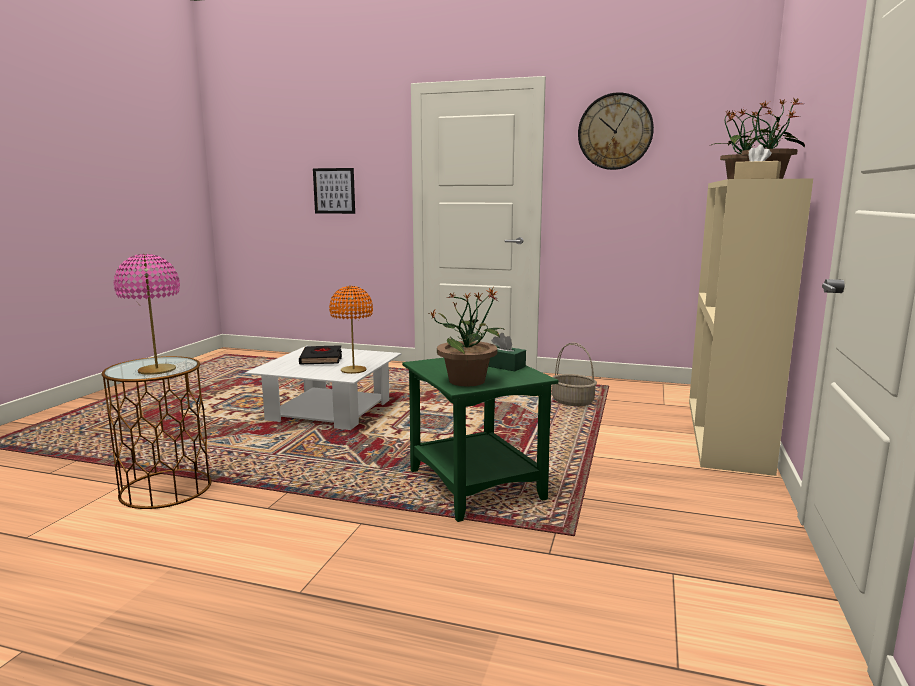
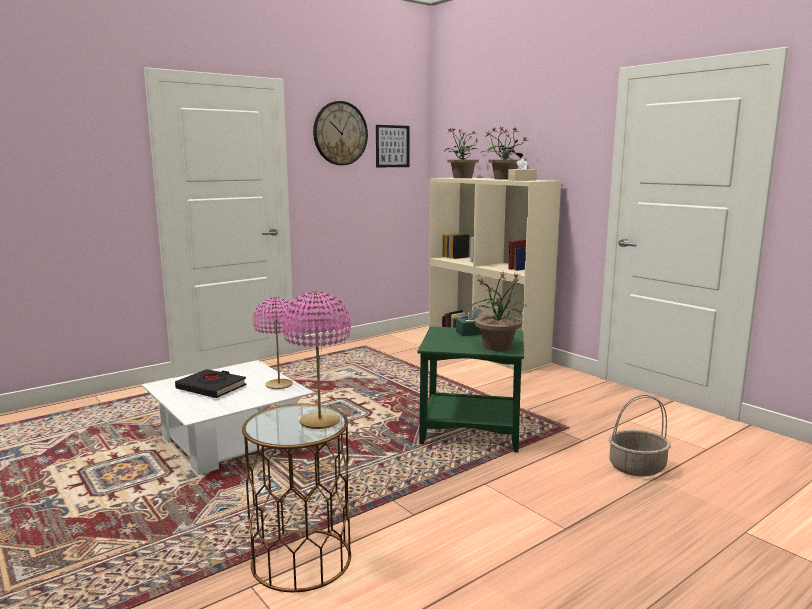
camera: 55 degrees left, 0 degrees up
picture [313,168,355,214] -> picture moved to [376,125,409,167]
orange table lamp [329,286,373,374] -> pink table lamp [253,297,298,389]
basket [552,342,597,406] -> basket moved to [609,395,671,476]

